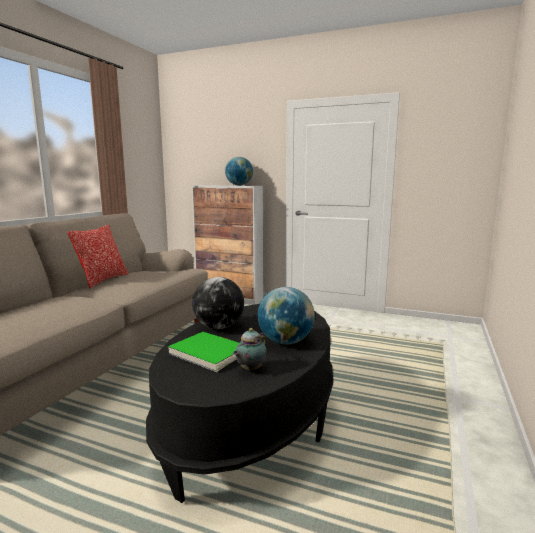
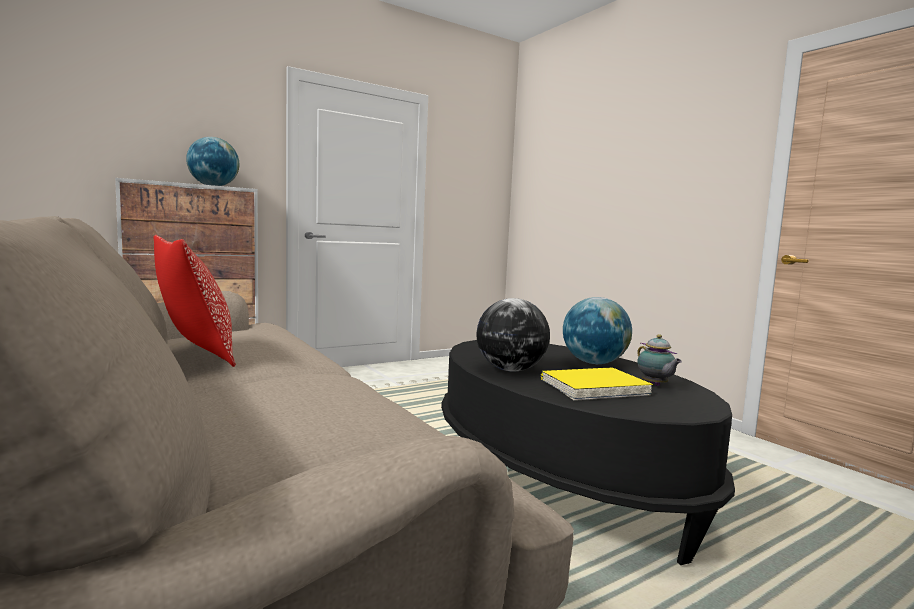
camera: 55 degrees left, 5 degrees down
green book [168,332,239,372] -> yellow book [541,367,653,401]

